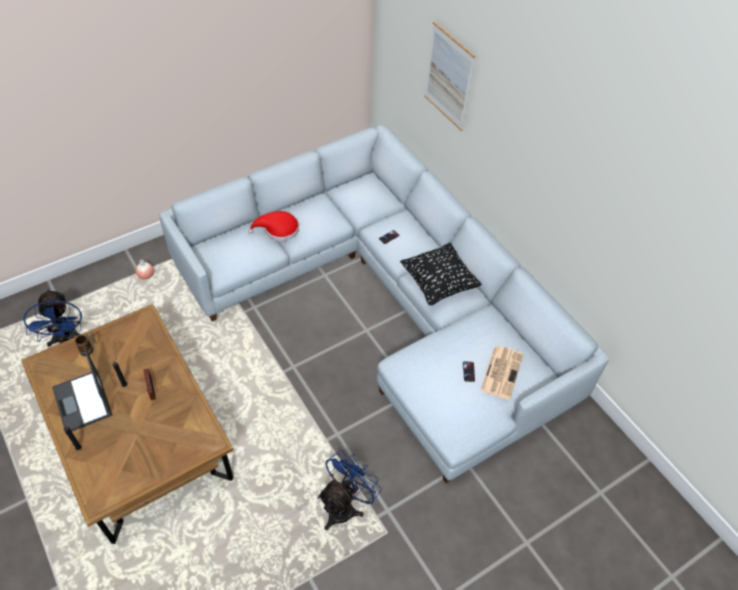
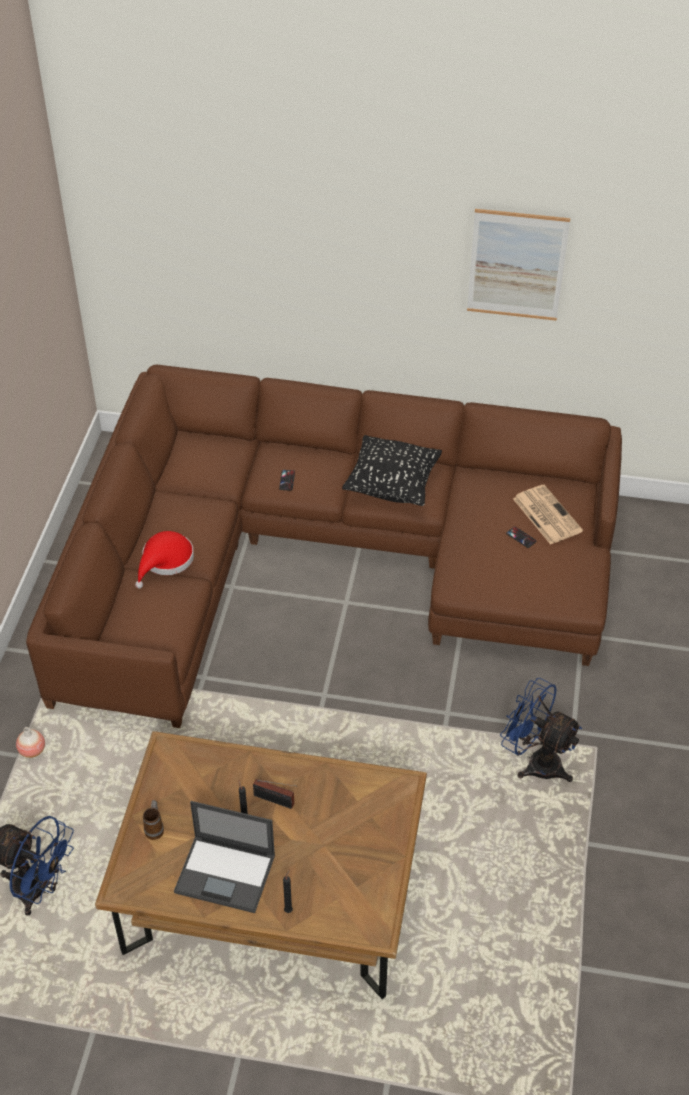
camera: 45 degrees left, 5 degrees down
grey sofa [159,125,609,483] -> brown sofa [26,364,622,728]
blue fan [317,450,382,530] -> blue fan turned 45 degrees counterclockwise [500,678,582,782]
picture [424,21,475,131] -> picture moved to [467,209,570,321]

